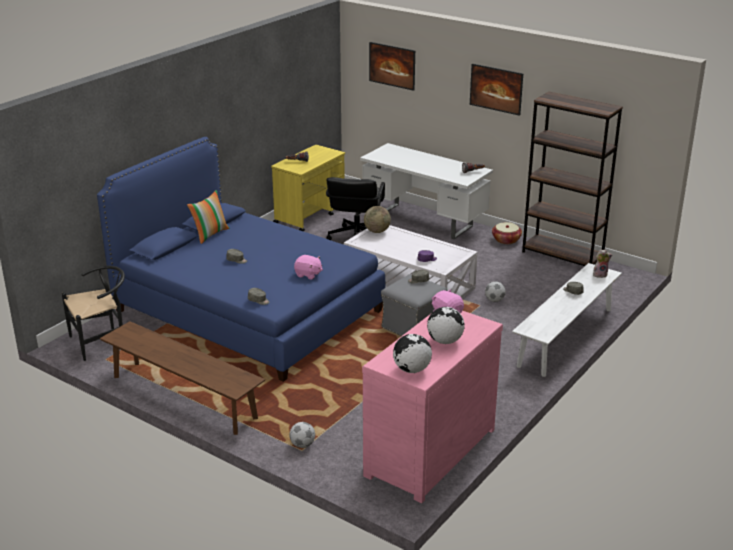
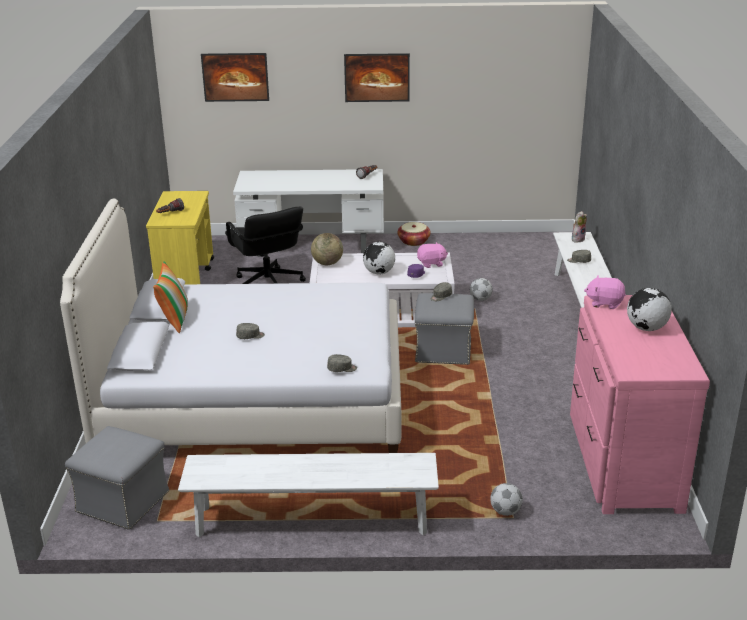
camera: 35 degrees left, 0 degrees up
black chair [62,266,125,361] -> grey ottoman [65,426,169,530]
blue bed [97,137,385,382] -> white bed [60,199,402,453]
brown bench [100,321,265,435] -> white bench [178,453,439,537]
pink plush toy [294,255,323,280] -> pink plush toy moved to [417,242,448,268]
globe [393,334,432,373] -> globe moved to [363,242,395,275]
brown bookcase [522,92,623,266] -> none

